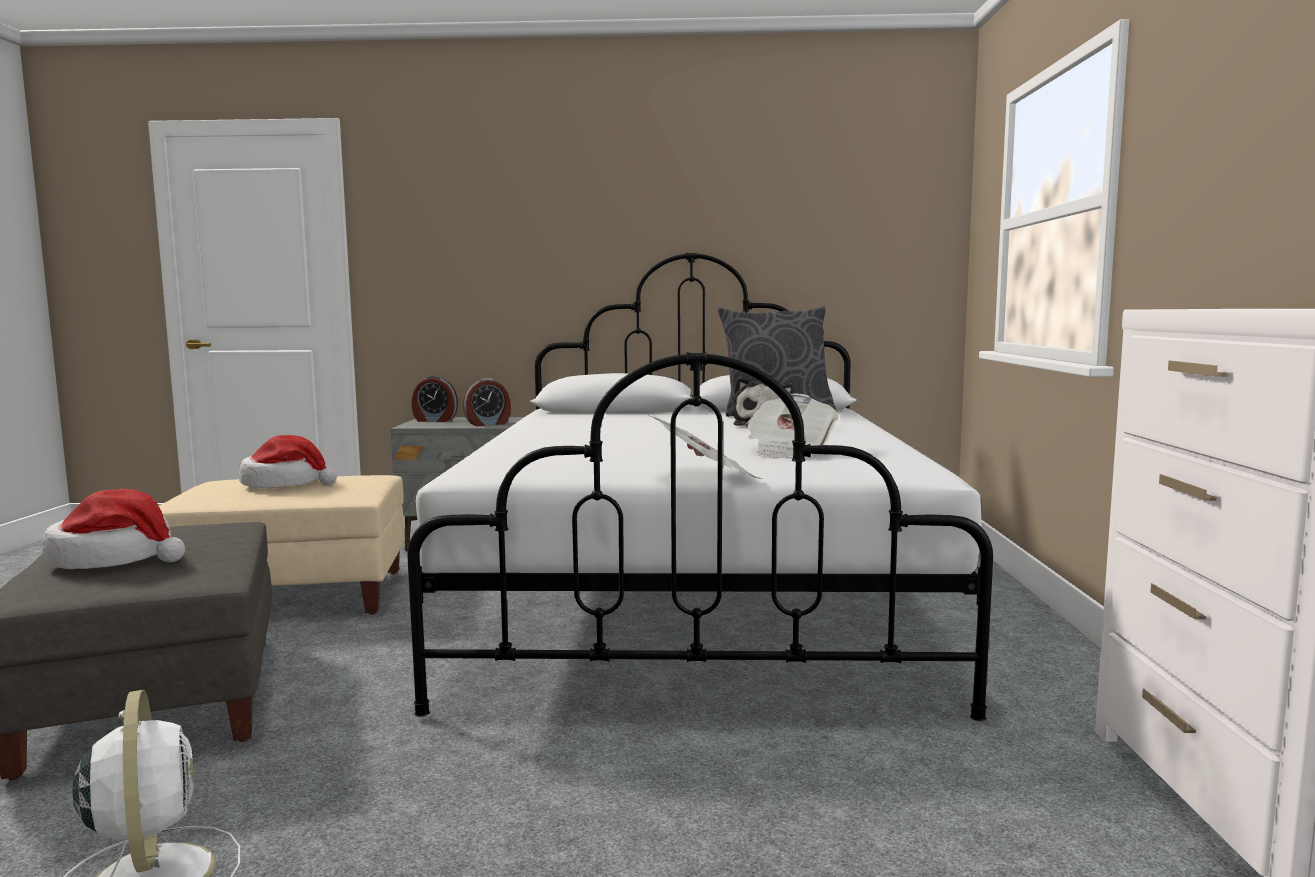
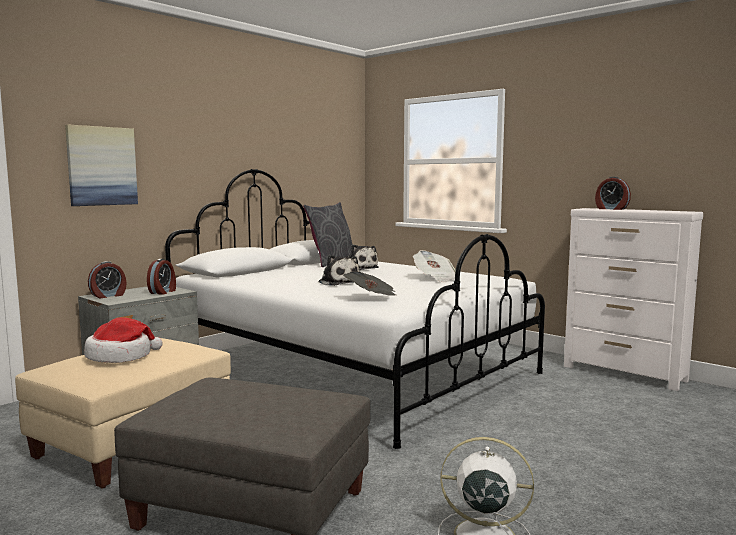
camera: 50 degrees left, 0 degrees up
hat [42,489,185,569] -> none
newspaper [647,415,762,479] -> newspaper moved to [343,271,396,296]
none -> picture [65,124,138,206]
none -> plush toy [319,255,359,286]
none -> alarm clock [595,177,631,210]

